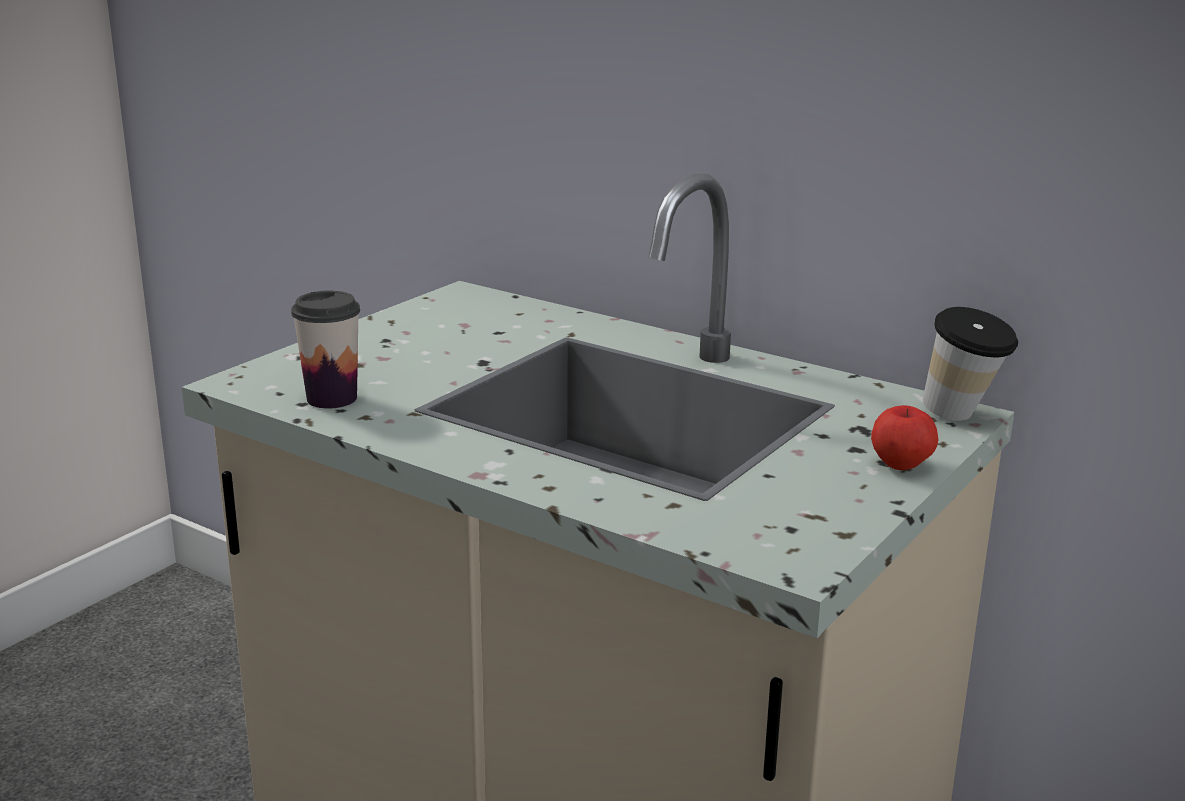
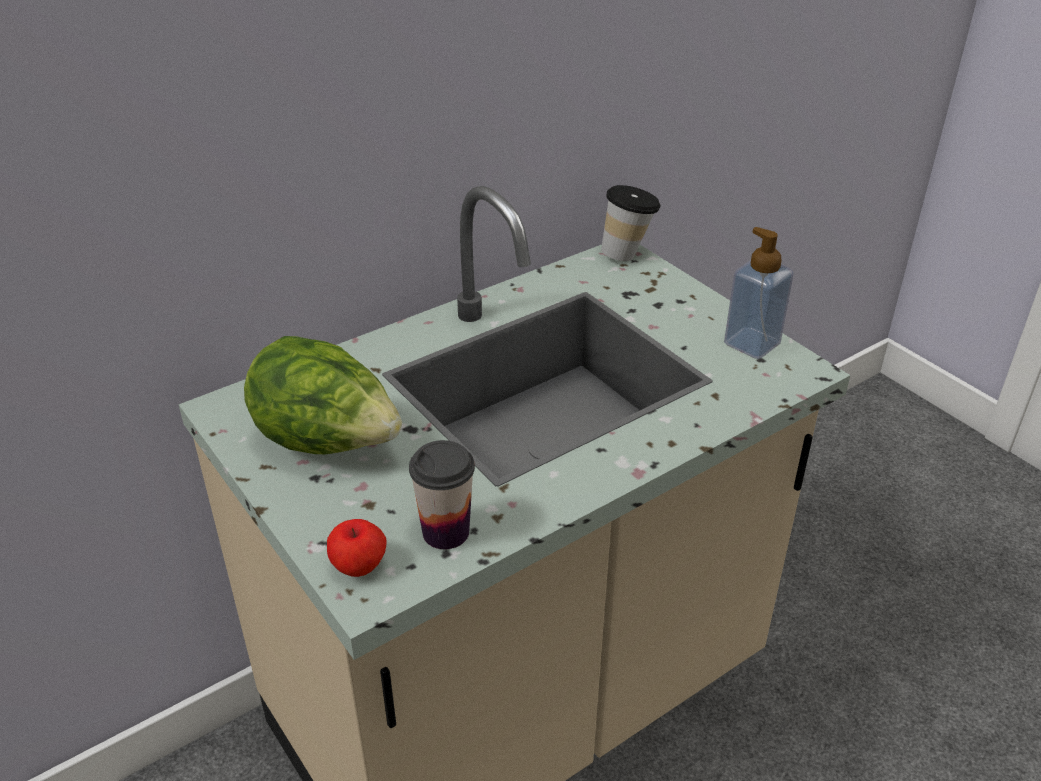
camera: 70 degrees left, 15 degrees up
apple [871,405,939,470] -> apple moved to [327,519,387,577]
none -> lettuce [244,336,402,454]
none -> soap dispenser [724,227,794,359]

